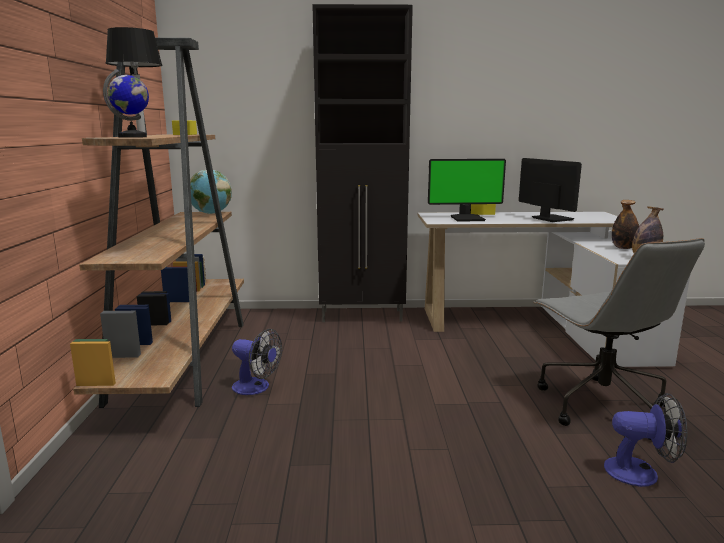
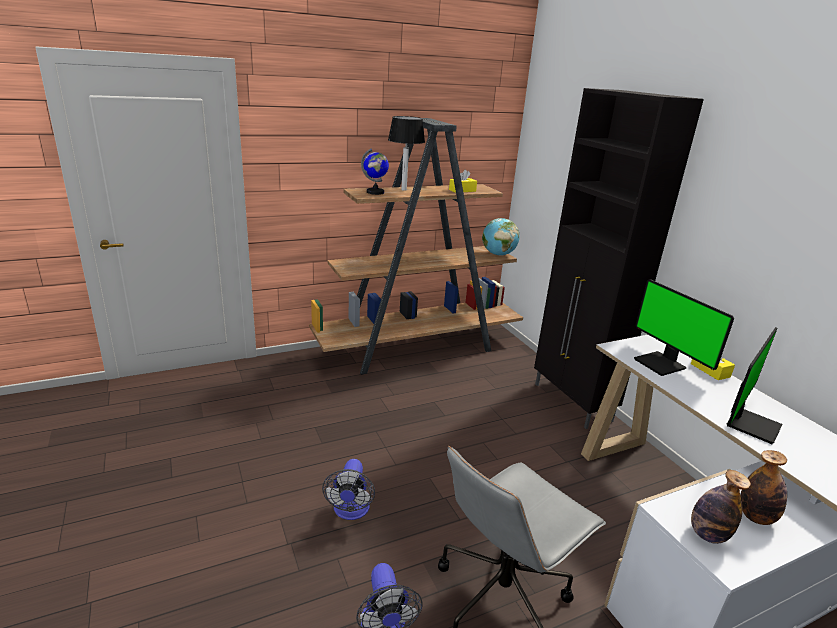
camera: 65 degrees right, 10 degrees up
fan [232,329,282,395] -> fan moved to [322,459,375,520]

